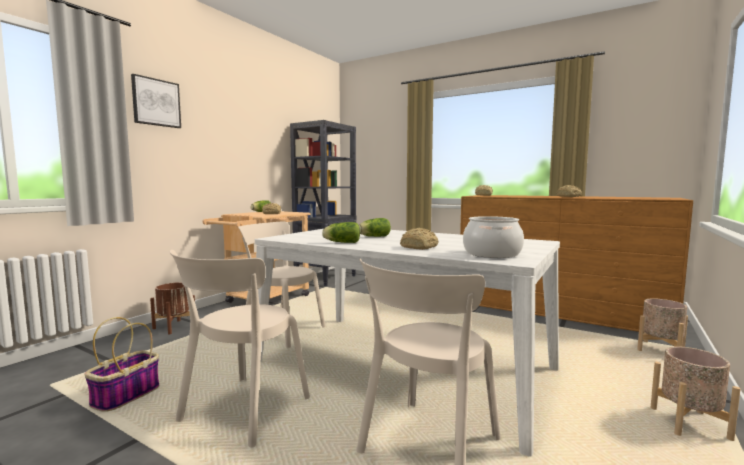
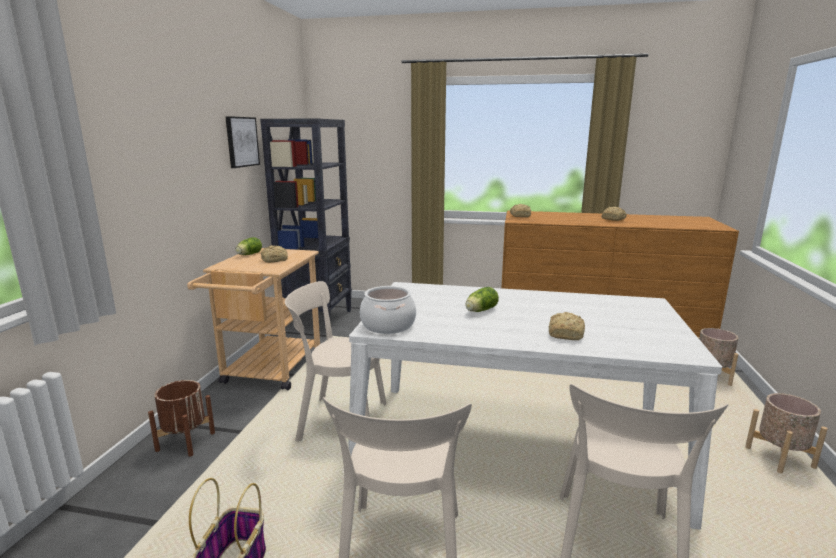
camera: 20 degrees left, 10 degrees up
picture [131,74,181,128] -> picture moved to [225,116,260,168]
lettuce [322,222,360,243] -> none
cooking pot [463,216,524,258] -> cooking pot moved to [360,286,416,334]

